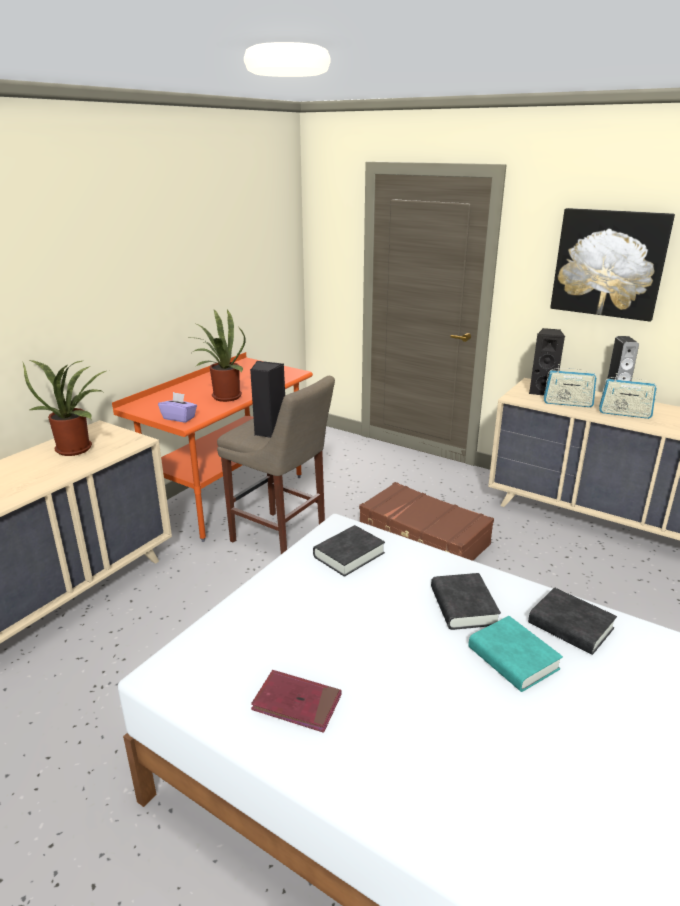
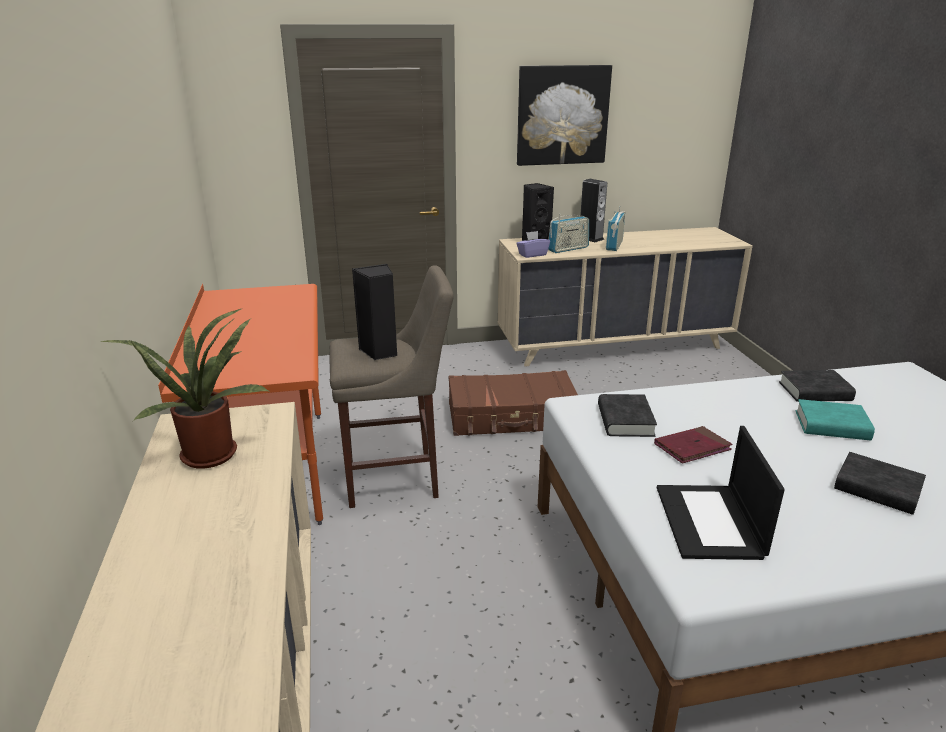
camera: 45 degrees left, 0 degrees up
purple tissue box [158,392,197,423] -> purple tissue box moved to [516,231,550,258]
potted plant [190,309,246,402] -> none
red book [251,670,342,733] -> red book moved to [654,426,733,463]
black book [431,573,501,630] -> black book moved to [834,452,926,515]
radio [599,373,657,419] -> radio turned 135 degrees clockwise [606,206,625,251]
none -> laptop [657,426,785,560]

